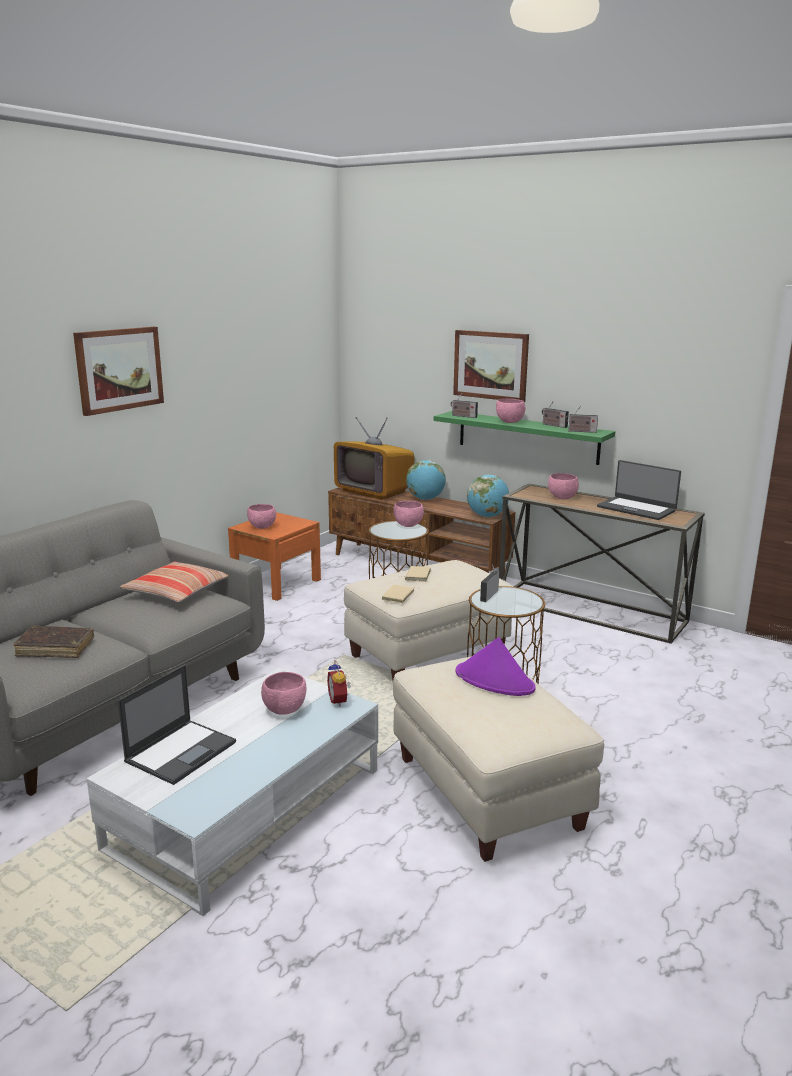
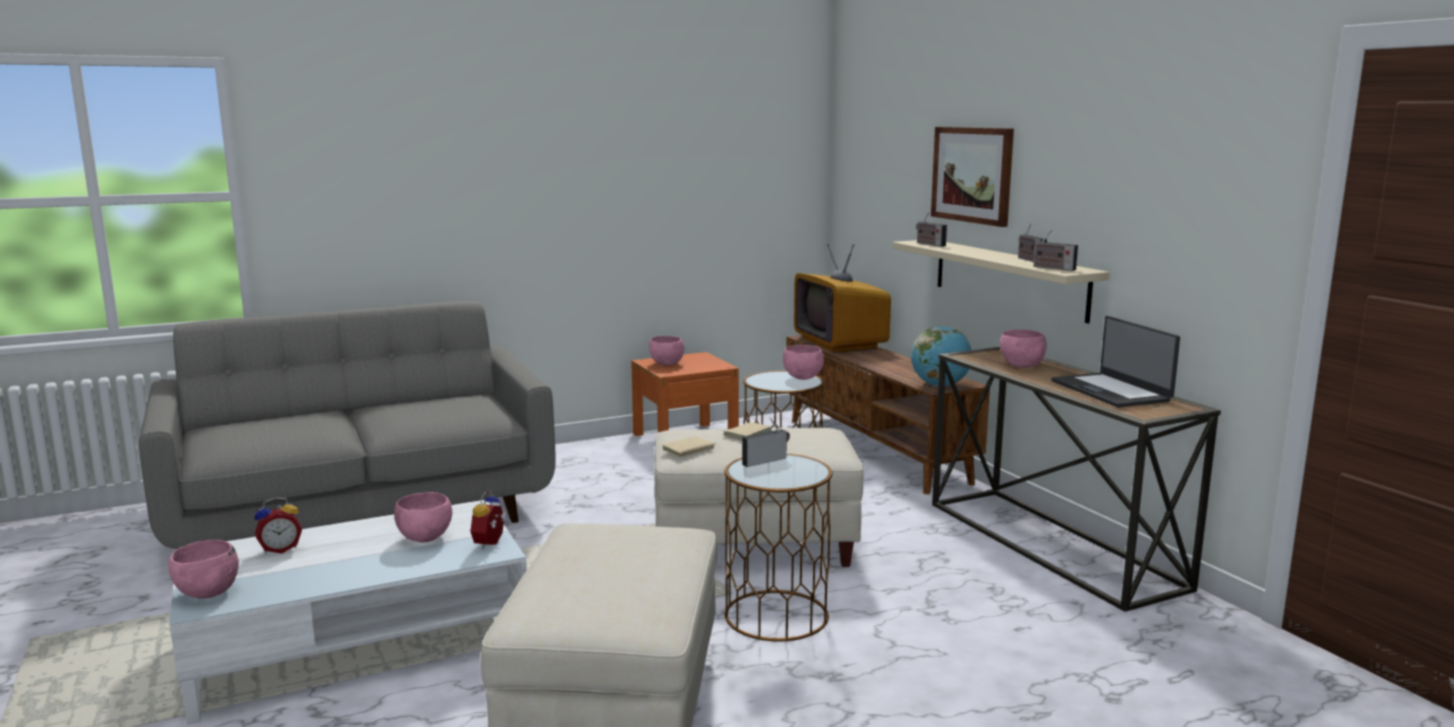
camera: 30 degrees right, 5 degrees down
brown book [14,626,94,658] -> none
picture [73,327,164,416] -> none
laptop [118,665,236,785] -> alarm clock [255,497,302,554]
pillow [119,561,229,602] -> none
globe [406,460,446,500] -> none
green shelf [434,411,615,465] -> beige shelf [892,240,1110,324]
purple hat [456,637,536,696] -> none
pink bowl [496,399,526,423] -> pink bowl moved to [168,540,239,599]

